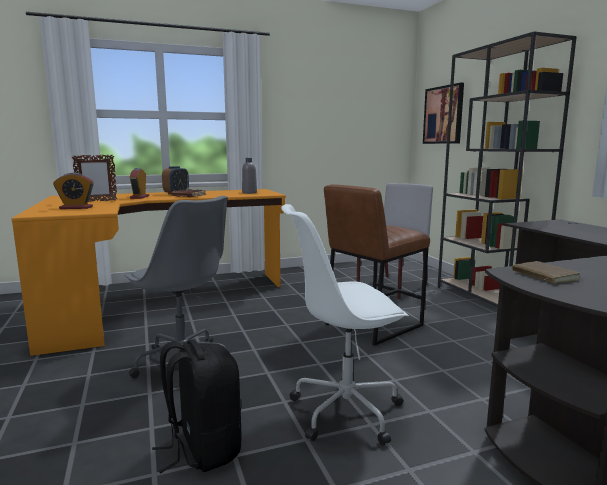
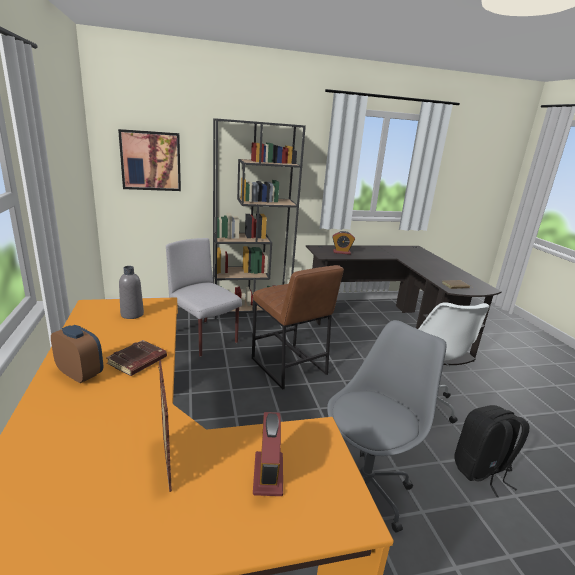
camera: 85 degrees left, 10 degrees up
alarm clock [130,168,149,199] -> alarm clock moved to [332,231,355,255]

